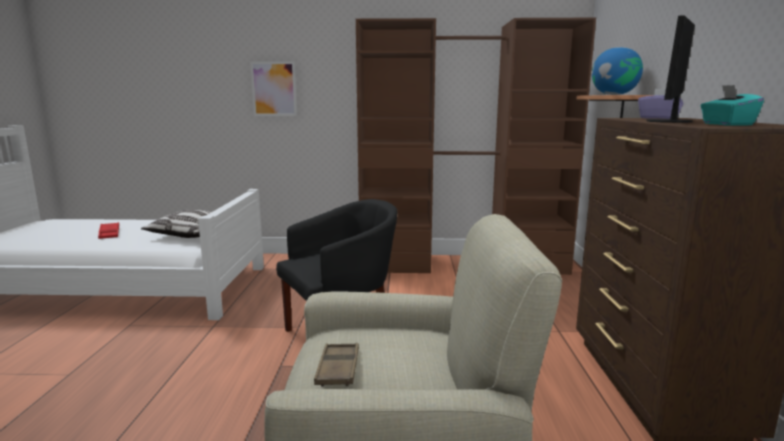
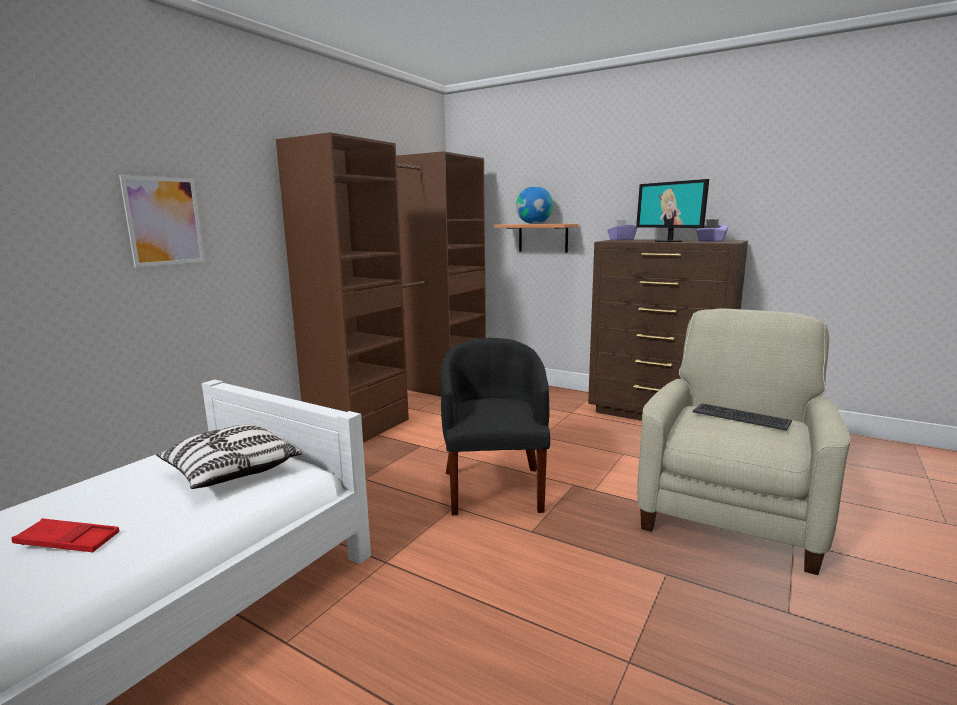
camera: 60 degrees left, 0 degrees up
brown tray [314,343,359,387] -> none
turquoise tissue box [700,85,764,125] -> purple tissue box [696,219,728,242]
none -> keyboard [692,403,792,431]

